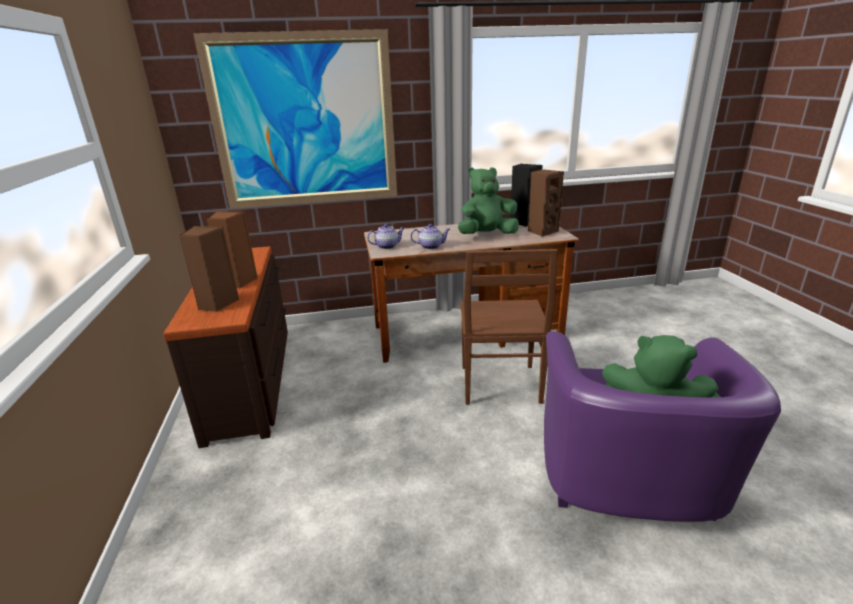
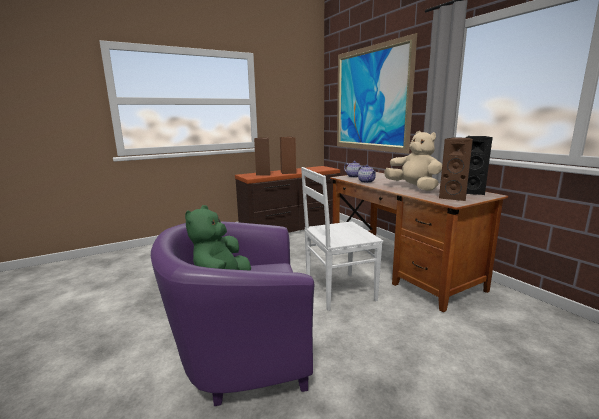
camera: 70 degrees right, 10 degrees down
green plush toy [458,167,519,234] -> beige plush toy [384,131,442,191]
brown chair [460,249,558,405] -> white chair [301,167,383,311]

